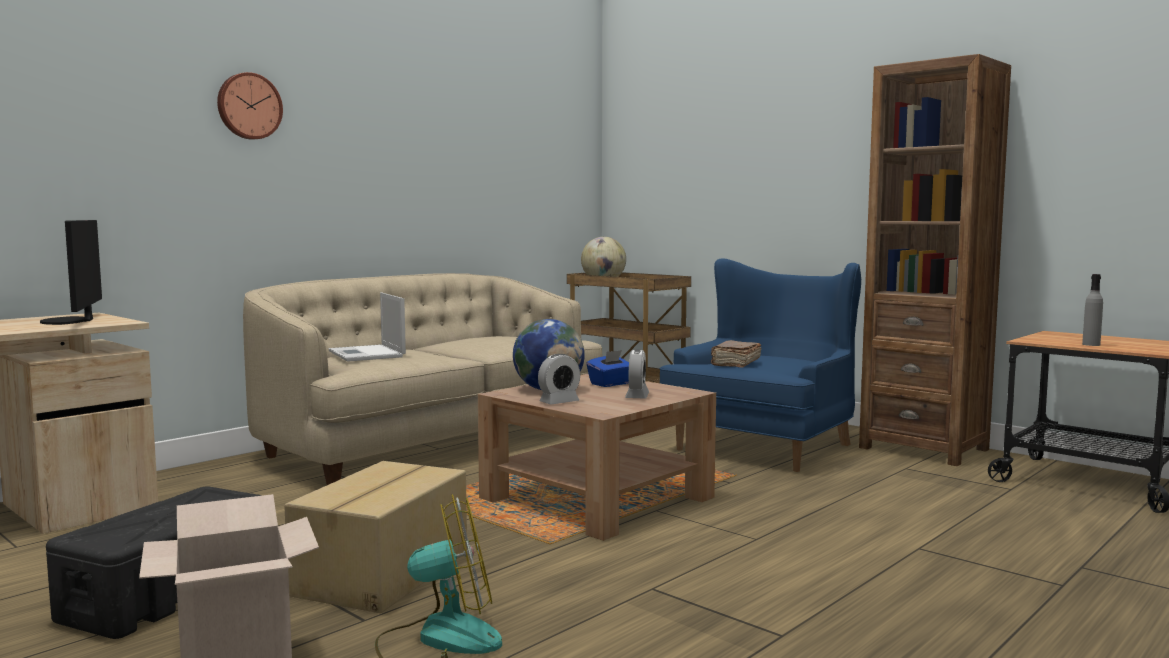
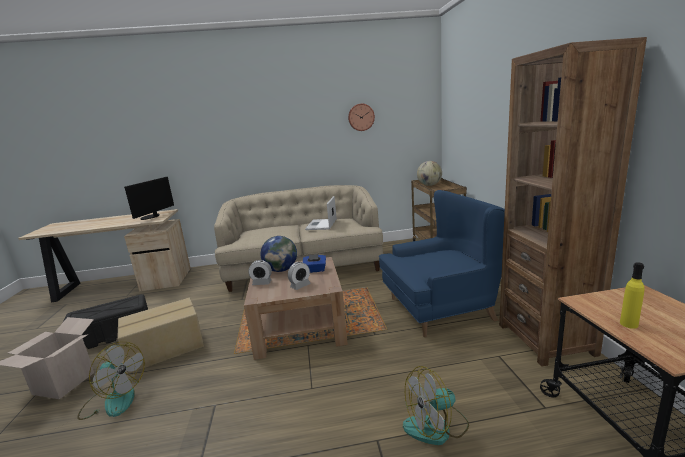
camera: 40 degrees right, 10 degrees up
wall clock [217,72,283,140] -> wall clock moved to [348,104,375,131]
laptop [329,292,406,362] -> laptop moved to [305,196,337,230]
brown book [710,340,762,368] -> none
grey bottle [1082,274,1103,346] -> yellow bottle [620,262,645,329]
none -> fan [403,366,469,445]

